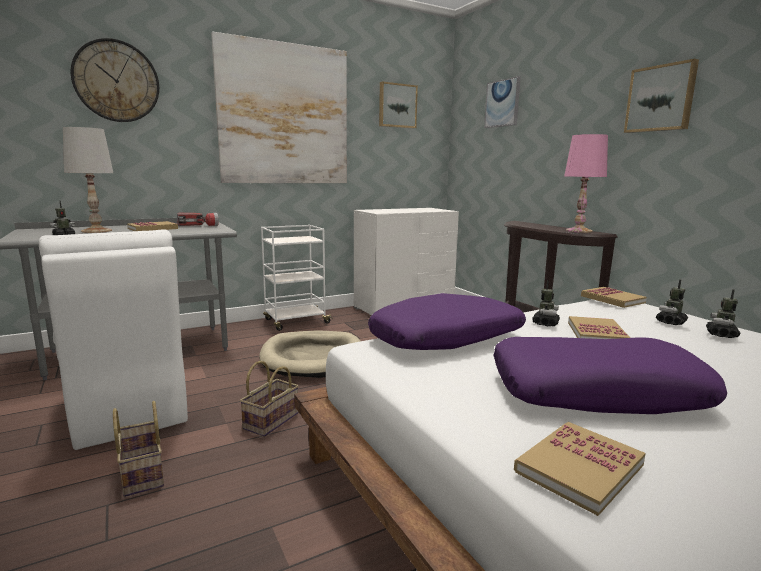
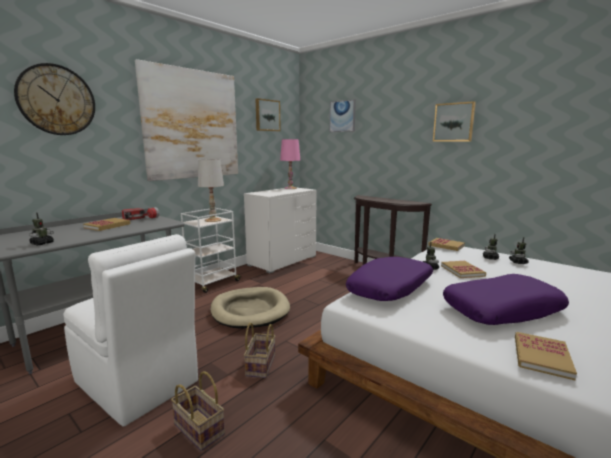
camera: 20 degrees left, 0 degrees up
white table lamp [63,127,113,233] -> white table lamp moved to [198,159,224,222]
pink table lamp [564,134,608,233] -> pink table lamp moved to [280,139,300,189]

